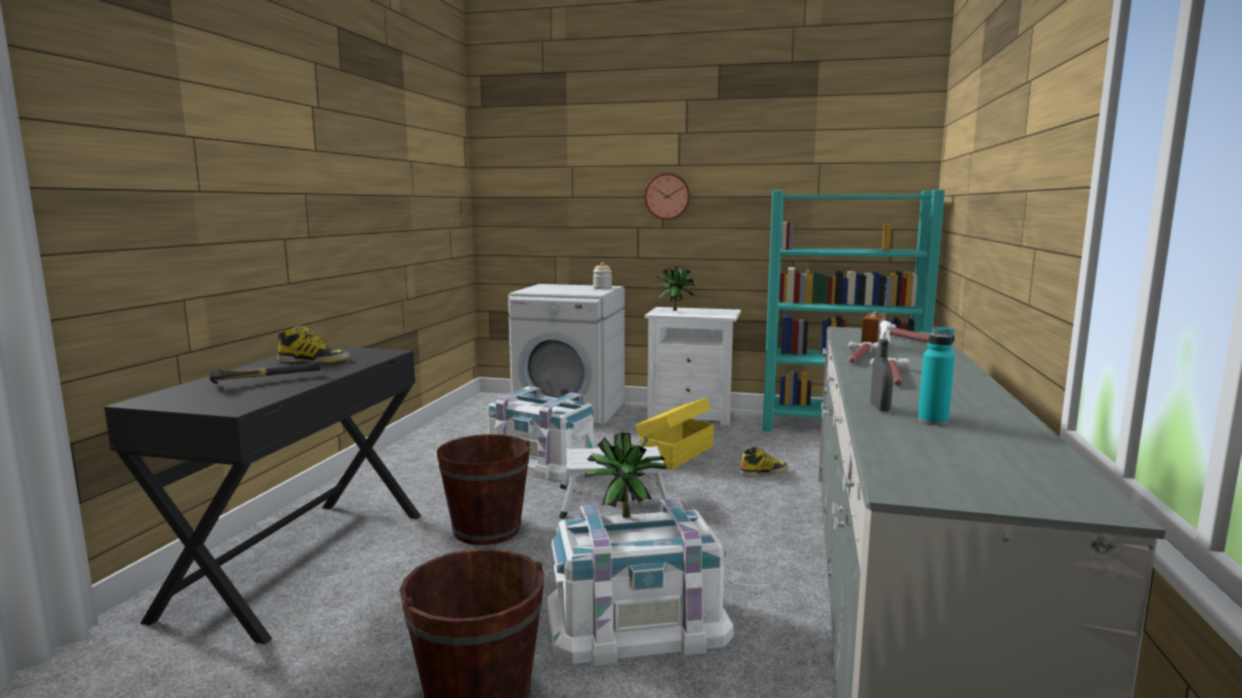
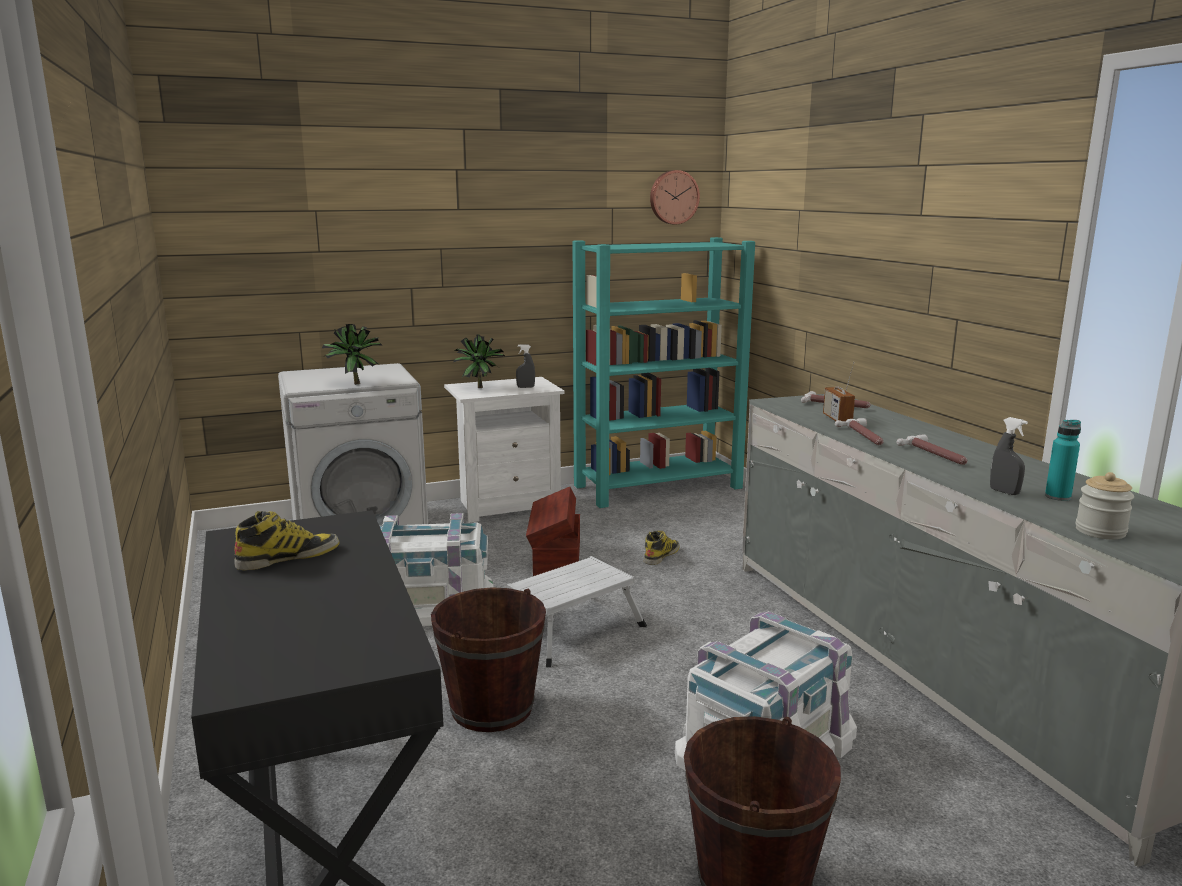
camera: 35 degrees left, 5 degrees up
hammer [209,361,321,384] -> none
potted plant [585,432,666,518] -> potted plant moved to [322,324,382,385]
jar [593,263,612,289] -> jar moved to [1075,472,1134,539]
yellow storage box [635,397,714,470] -> brown storage box [526,487,580,576]
wall clock [644,173,691,220] -> wall clock moved to [650,170,700,225]
none -> grey spray bottle [516,344,535,388]

